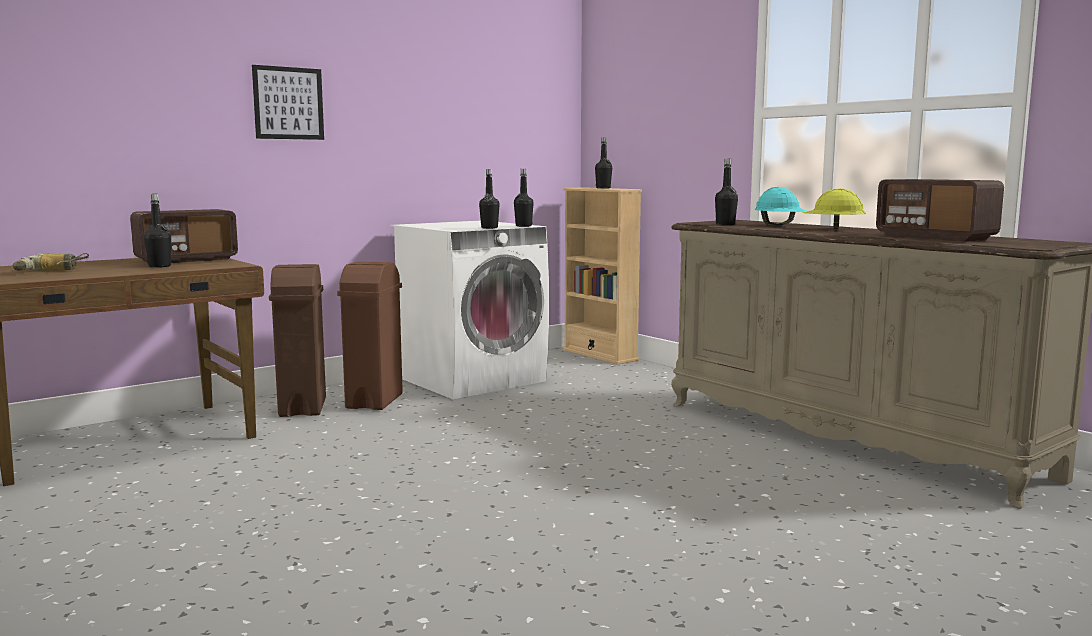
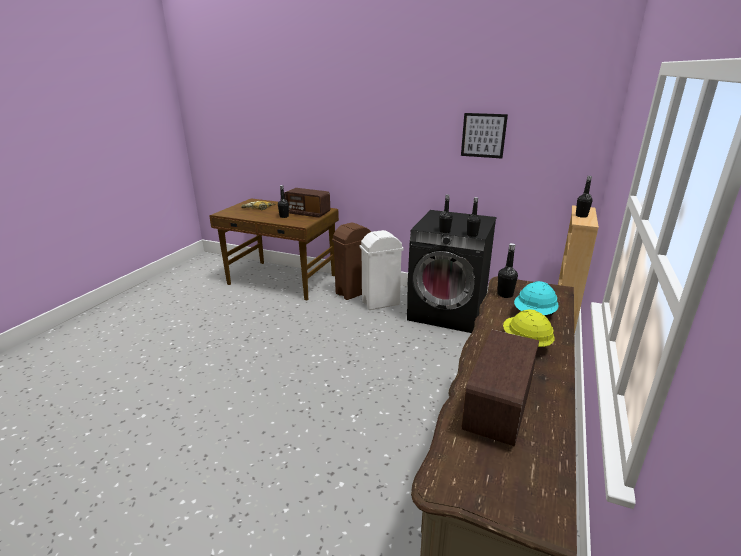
camera: 60 degrees right, 15 degrees up
picture [252,65,324,140] -> picture moved to [461,113,508,159]
brown trash can [337,261,403,410] -> white trash can [360,230,404,310]
white washing machine [390,221,549,399] -> black washing machine [407,210,497,333]

